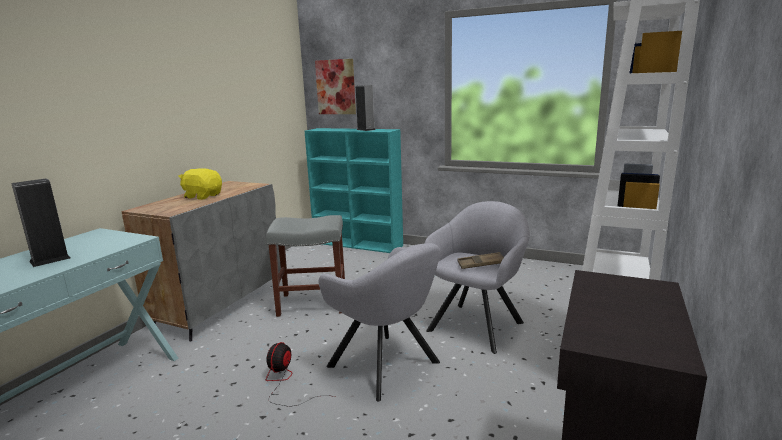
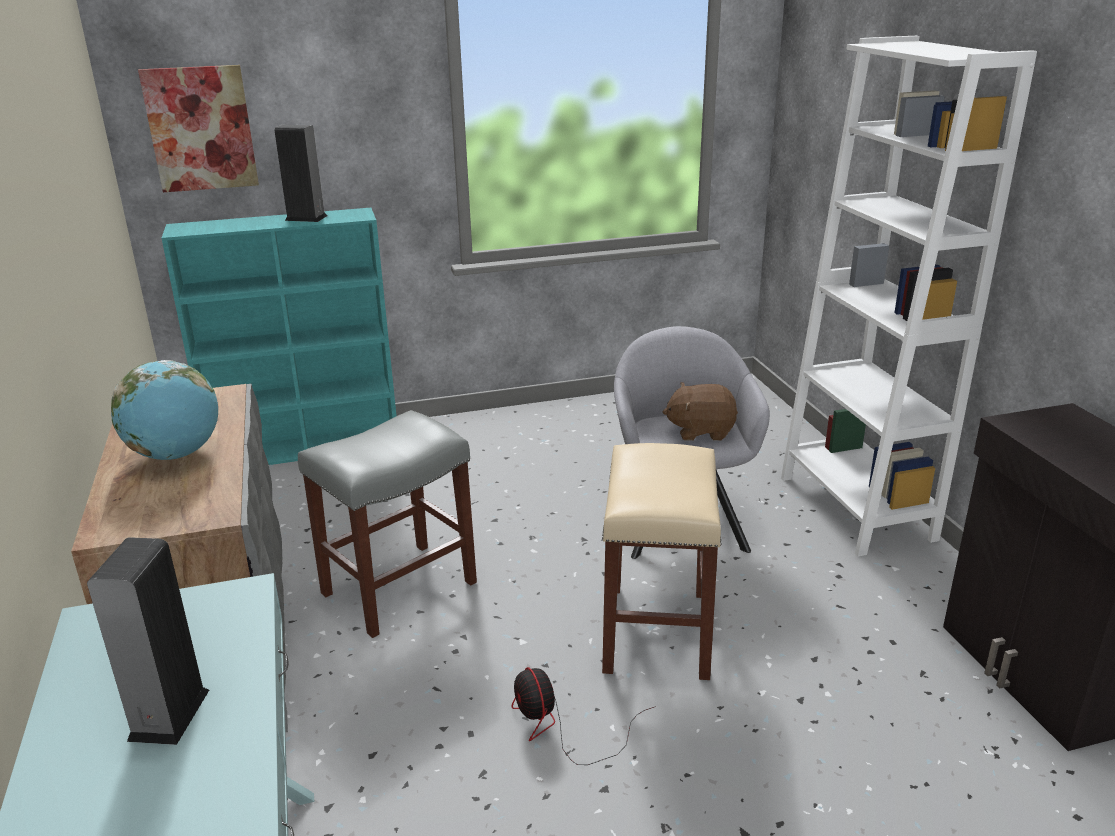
camera: 40 degrees left, 10 degrees up
yellow plush toy [178,168,222,200] -> globe [111,360,218,460]
grey armchair [318,243,441,402] -> beige stool [602,443,722,680]
brown tray [457,252,504,269] -> brown plush toy [663,382,738,441]

